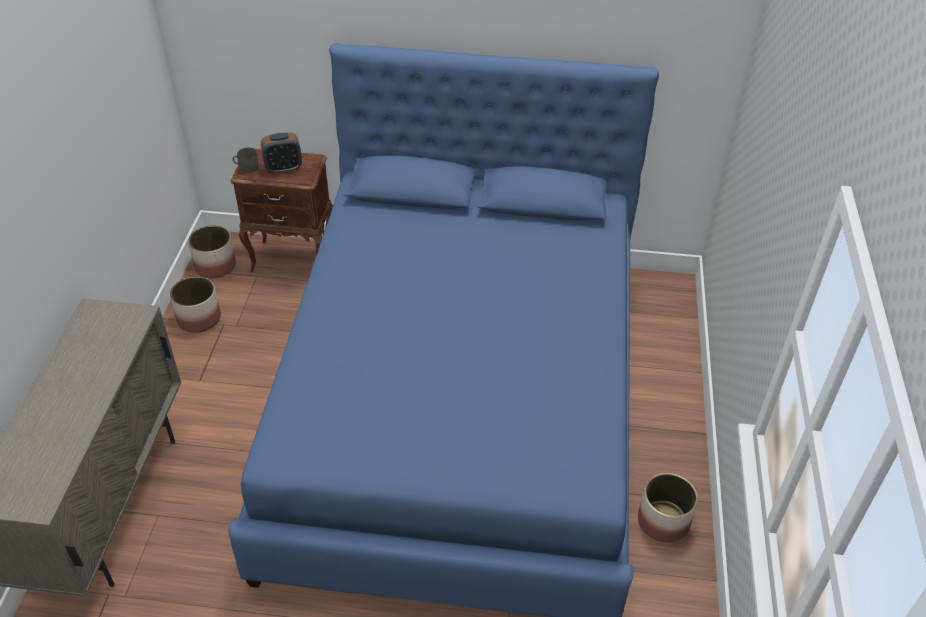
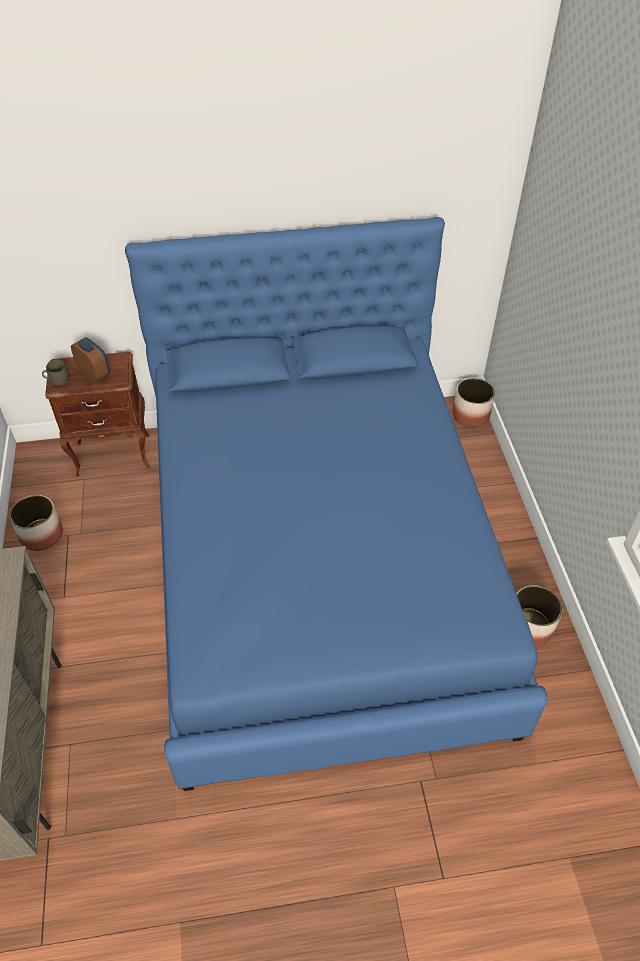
camera: 15 degrees left, 5 degrees up
planter [188,225,236,278] -> planter moved to [452,378,495,427]
alarm clock [261,133,302,174] -> alarm clock turned 105 degrees counterclockwise [71,337,110,382]

